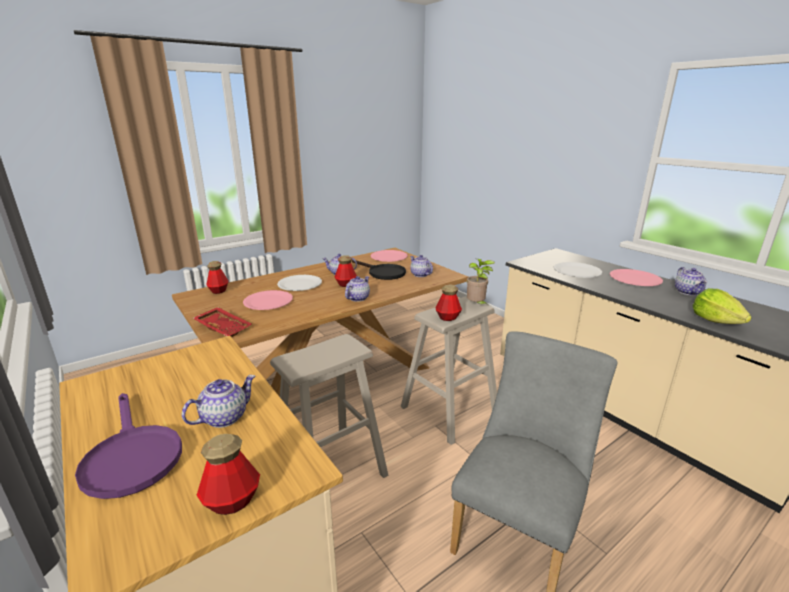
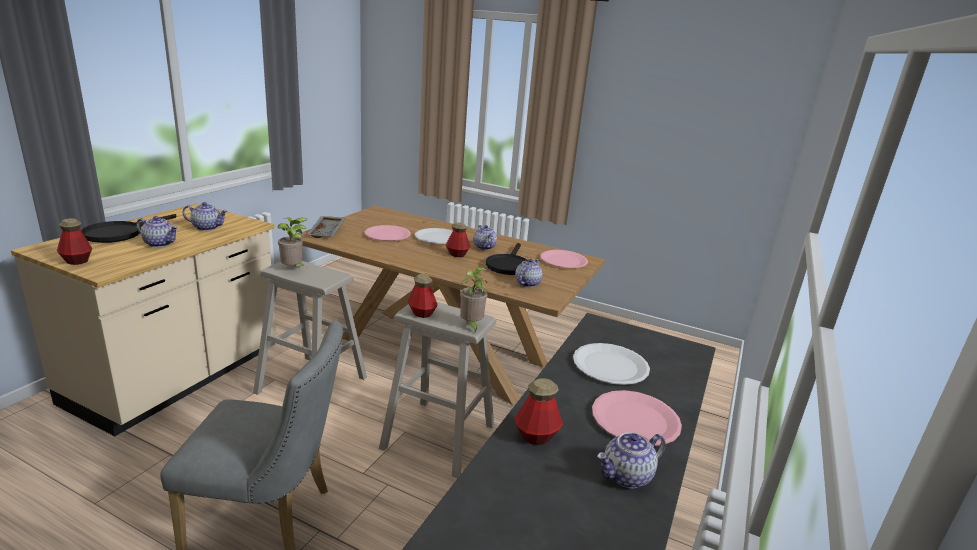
camera: 60 degrees right, 0 degrees up
purple frying pan [75,393,182,499] -> black frying pan [81,214,176,243]
red tray [193,307,252,337] -> grey tray [307,216,345,238]
bottle [206,261,229,294] -> bottle moved to [515,378,563,445]
teapot [345,276,370,302] -> teapot moved to [183,202,228,231]
lettuce [693,288,752,324] -> none
none -> potted plant [278,218,307,267]

